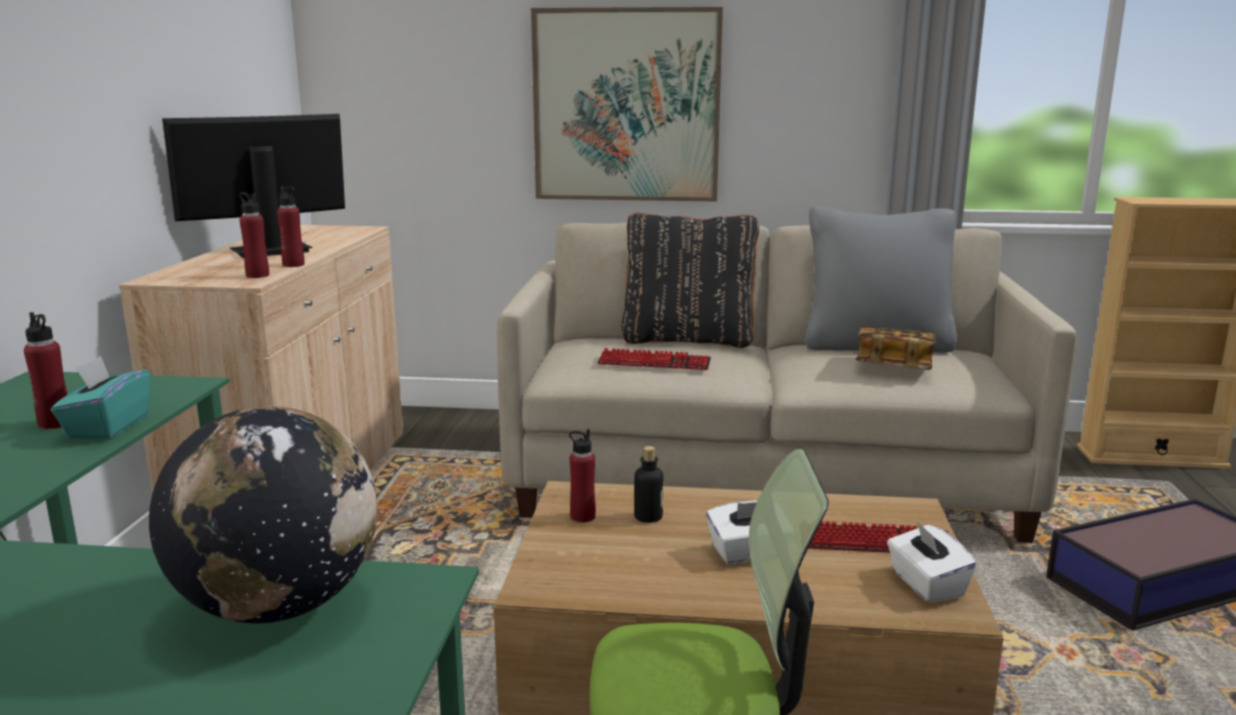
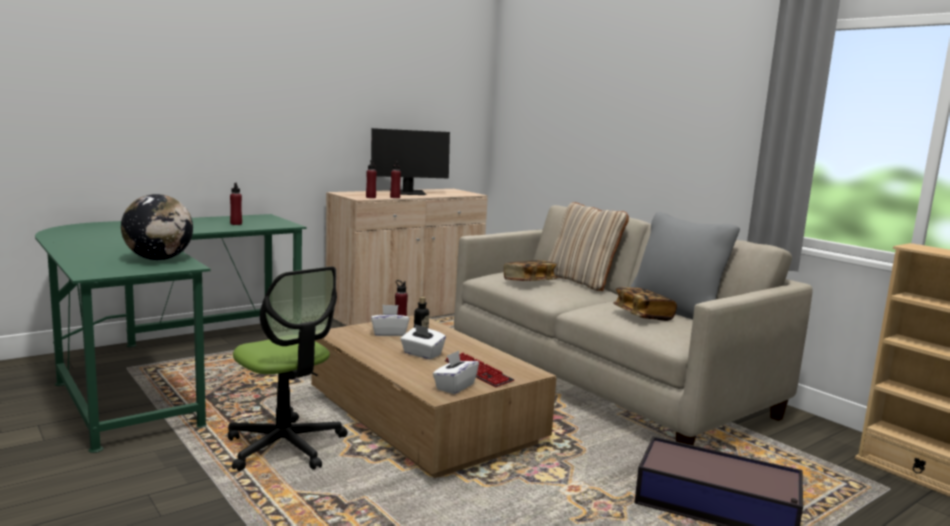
camera: 45 degrees right, 5 degrees down
turquoise tissue box [51,356,151,440] -> none
monitor [162,114,345,258] -> monitor turned 150 degrees clockwise [371,128,450,195]
picture [531,7,723,202] -> none
keyboard [597,348,711,370] -> book [504,260,557,281]
black pillow [621,213,759,348] -> beige pillow [548,202,629,291]
none -> white tissue box [371,305,409,336]

